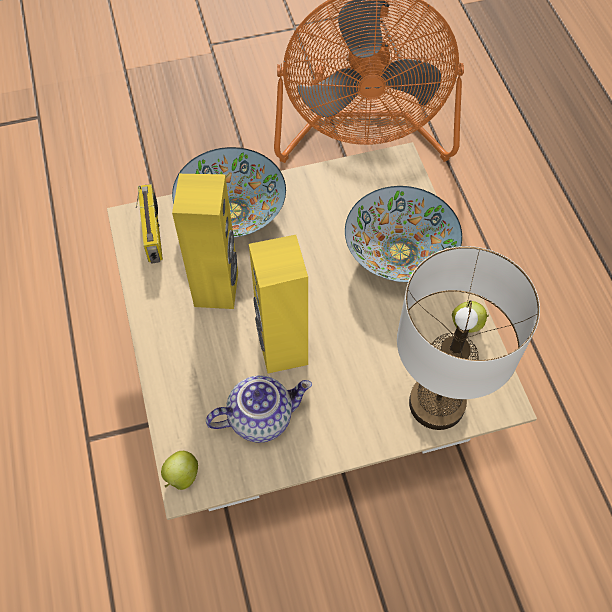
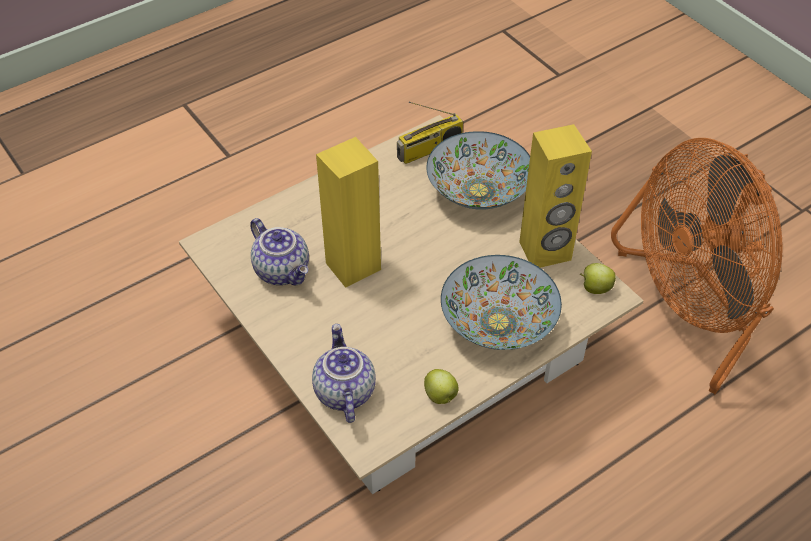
camera: 70 degrees right, 10 degrees down
apple [161,451,198,490] -> apple moved to [580,263,616,294]
yellow speaker [172,174,238,309] -> yellow speaker moved to [519,124,592,268]
table lamp [397,246,540,430] -> teapot [312,324,376,423]

